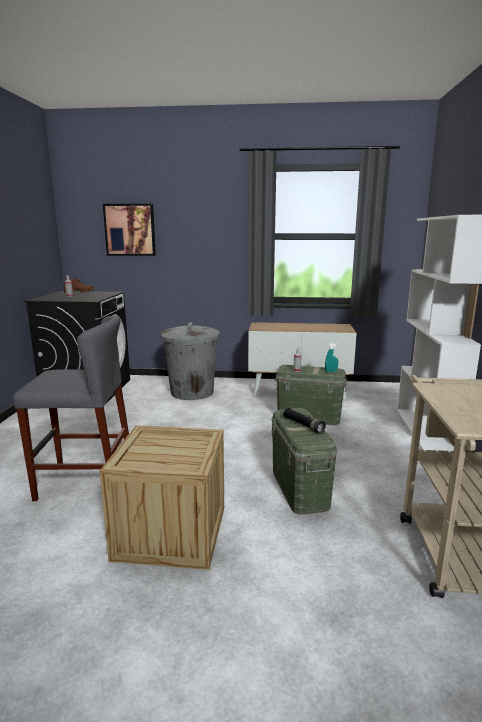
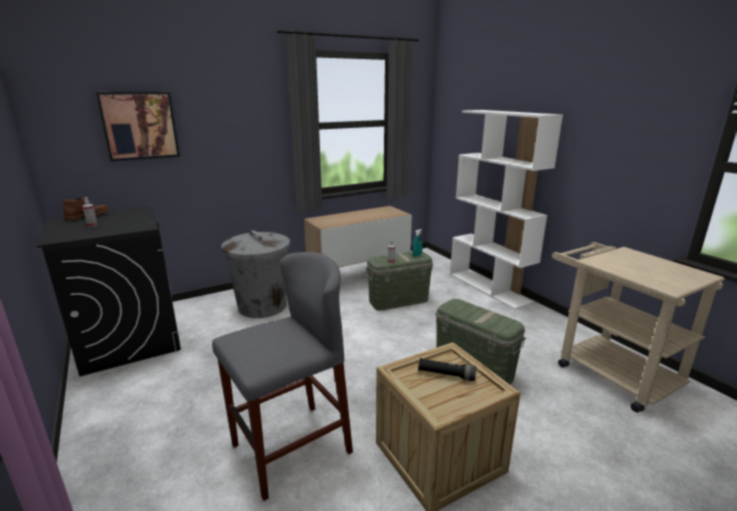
camera: 35 degrees left, 5 degrees up
black flashlight [283,408,326,434] -> black flashlight moved to [418,358,476,381]

